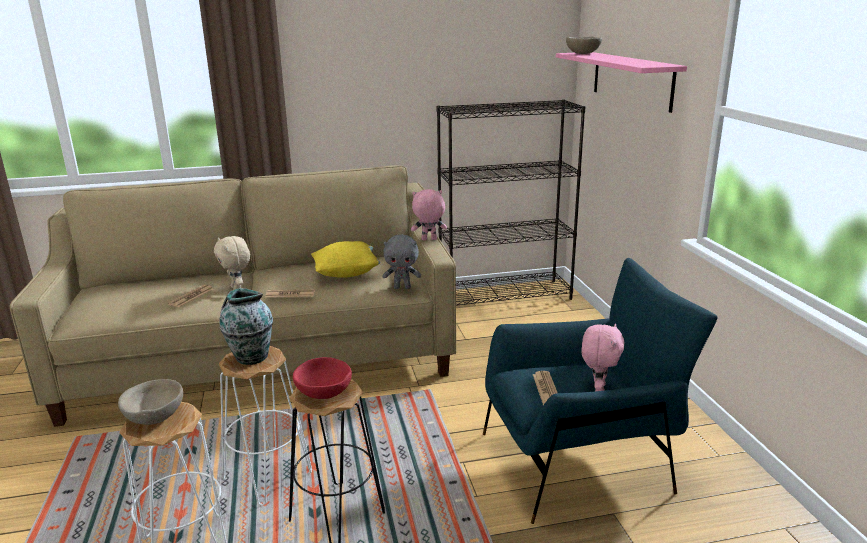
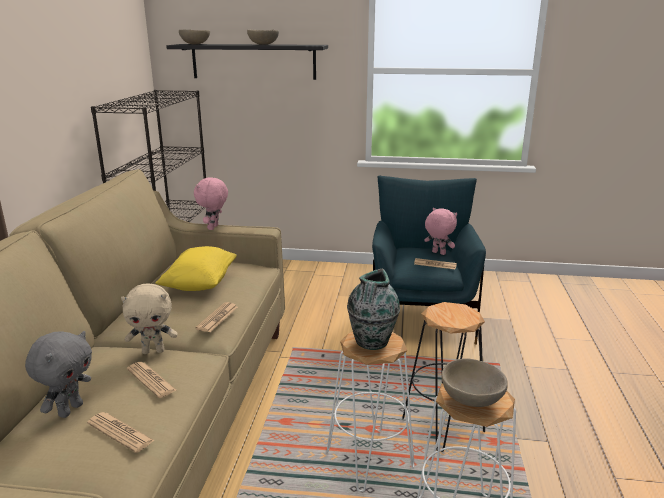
camera: 70 degrees left, 0 degrees up
red bowl [293,357,352,399] -> none
grey plush toy [382,234,421,289] -> grey plush toy moved to [25,331,92,418]
pink shelf [556,52,687,113] -> black shelf [166,44,328,80]
none -> newspaper [87,412,155,453]
none -> beige bowl [247,29,279,45]

